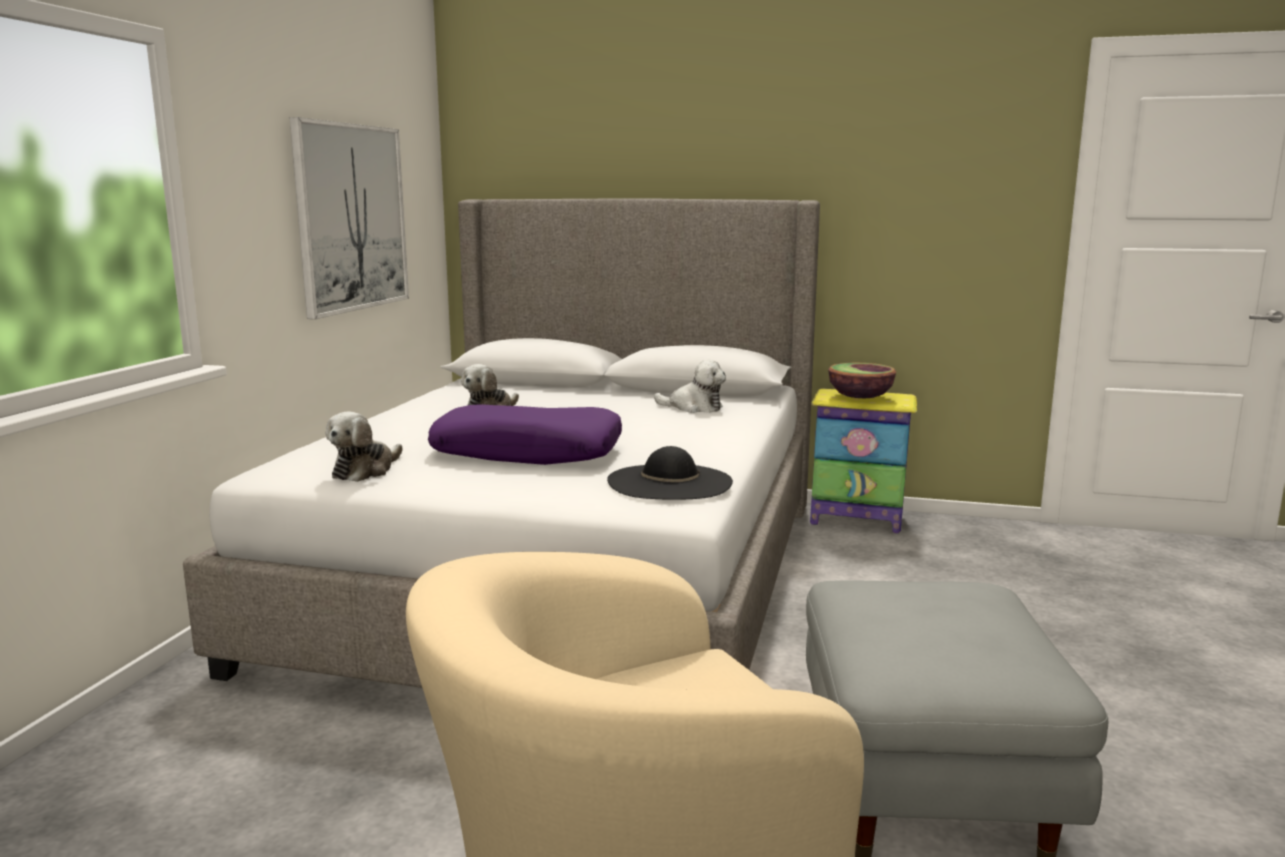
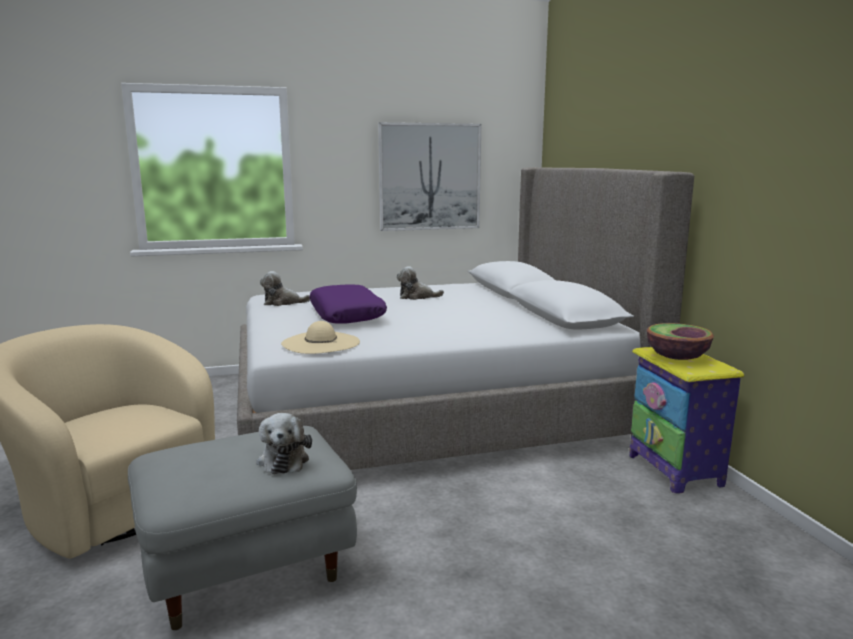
camera: 60 degrees right, 0 degrees up
black hat [607,446,733,500] -> beige hat [281,321,360,354]
plush toy [654,360,726,413] -> plush toy moved to [256,413,312,474]

